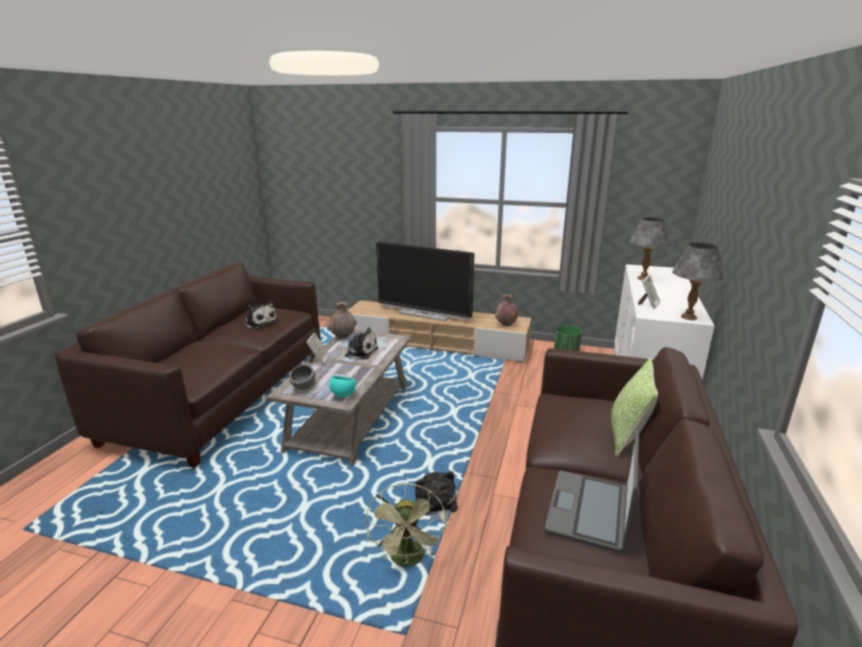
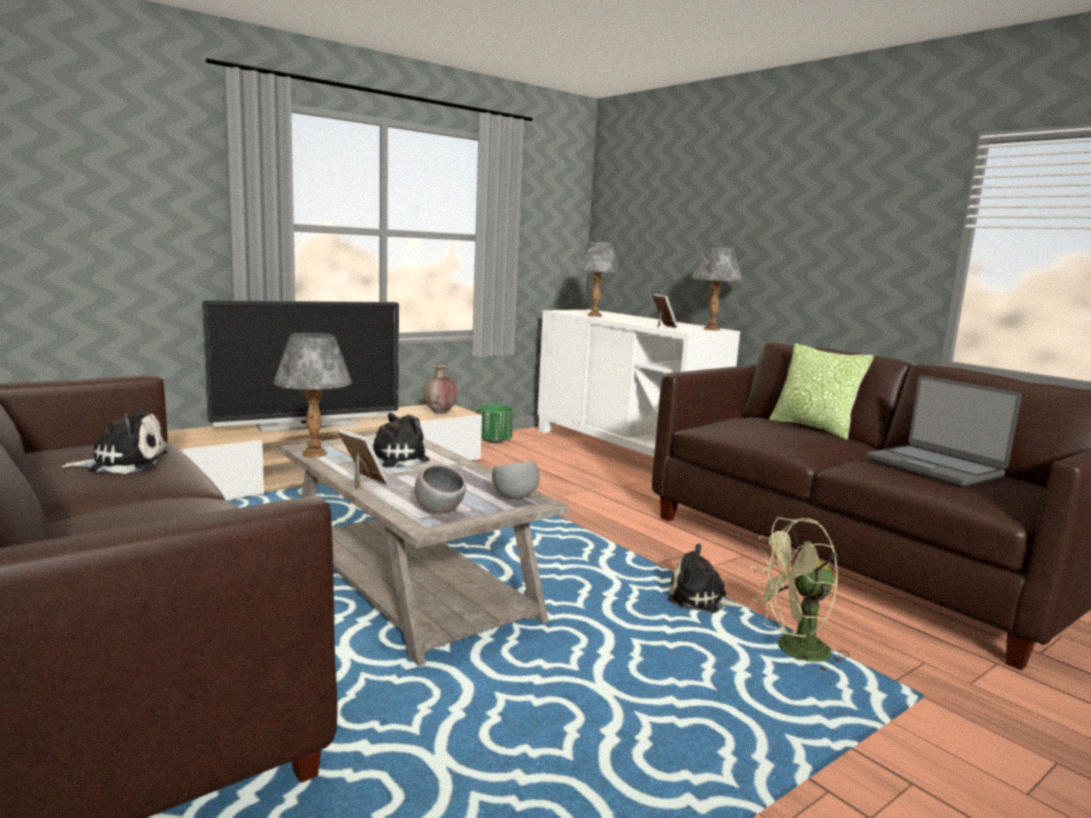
camera: 55 degrees left, 10 degrees down
brown vase [327,302,357,339] -> grey table lamp [273,333,352,457]
turquoise bowl [329,376,356,397] -> grey bowl [492,461,540,499]
green fan [366,483,446,567] -> green fan turned 135 degrees clockwise [750,517,850,672]

